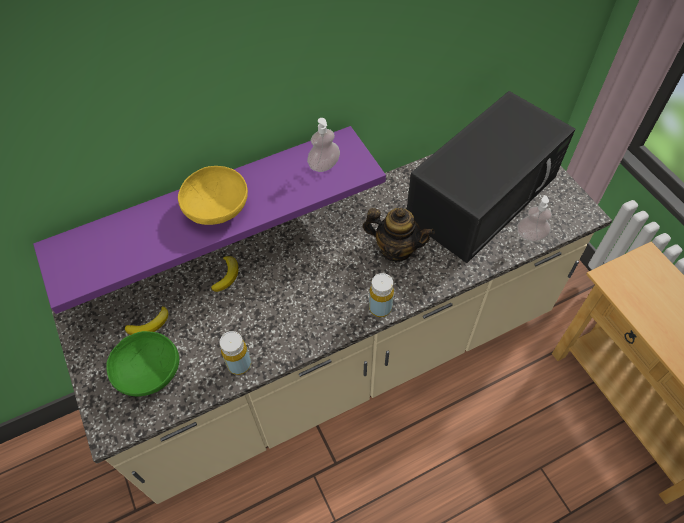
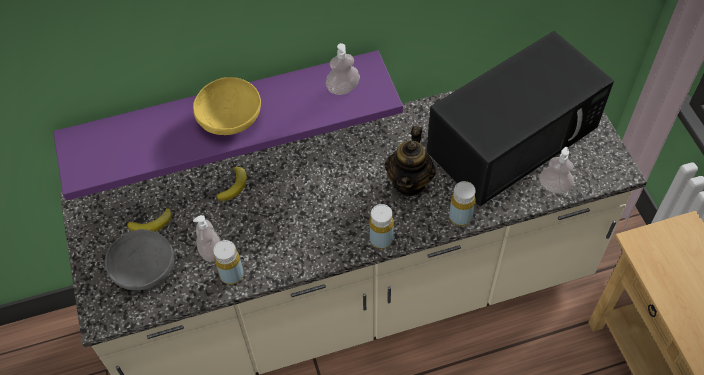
camera: 10 degrees right, 0 degrees up
green bowl [106,331,179,396] -> grey bowl [105,229,175,290]
teapot [363,208,435,262] -> teapot turned 75 degrees clockwise [385,126,436,196]
none -> soap dispenser [193,215,221,262]
none -> yellow bottle [449,181,476,226]

